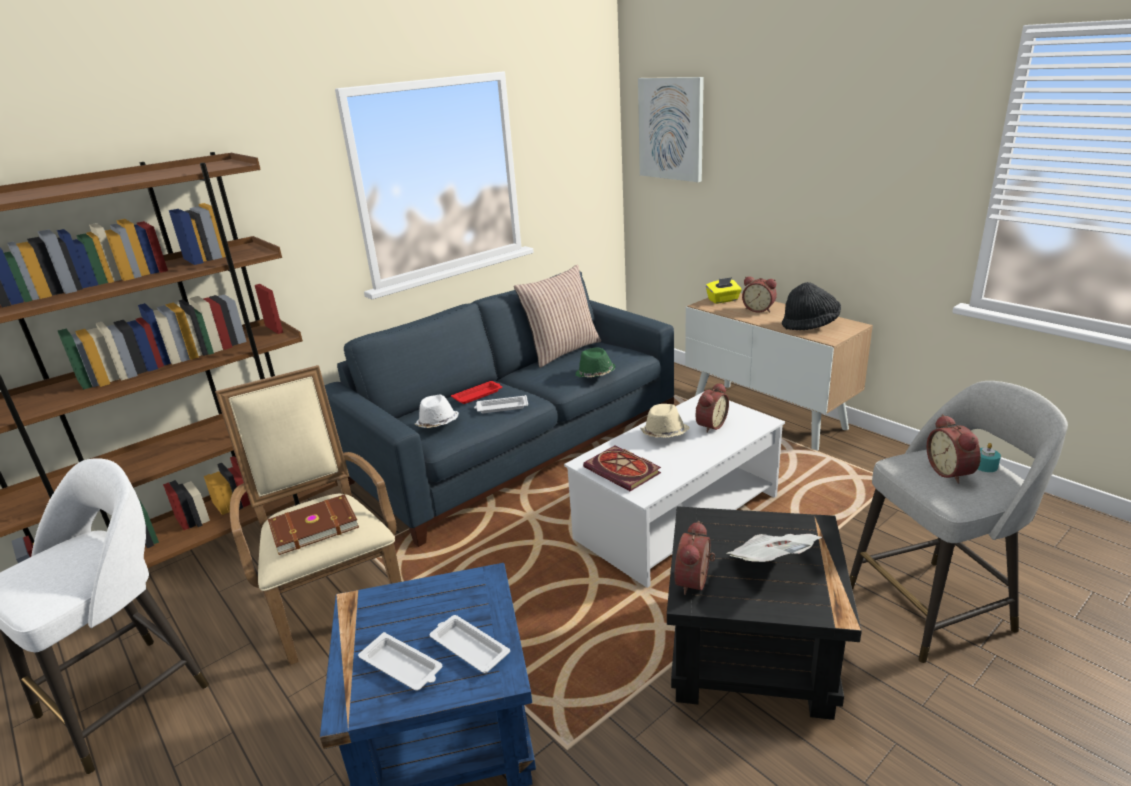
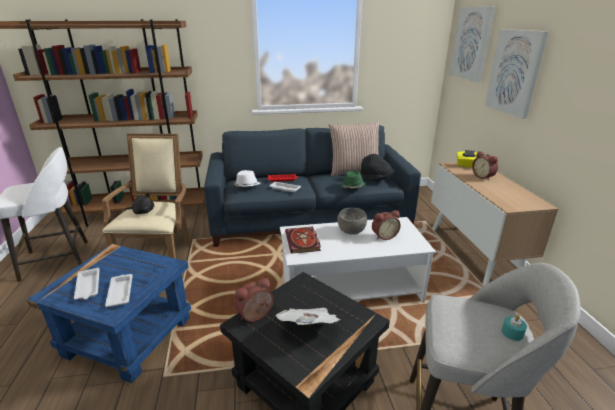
camera: 30 degrees right, 0 degrees up
brown book [268,494,359,555] -> black plush toy [125,193,154,214]
beige hat [640,404,689,438] -> grey bowl [337,208,367,234]
black hat [782,282,841,330] -> black hat moved to [360,154,394,181]
alarm clock [927,414,981,484] -> none
none -> picture [485,29,549,119]

